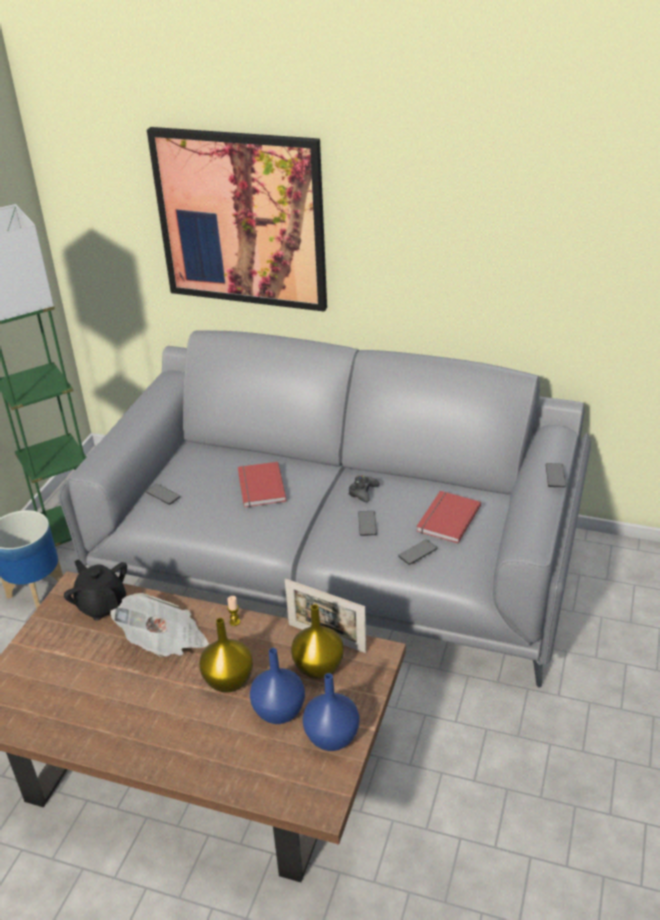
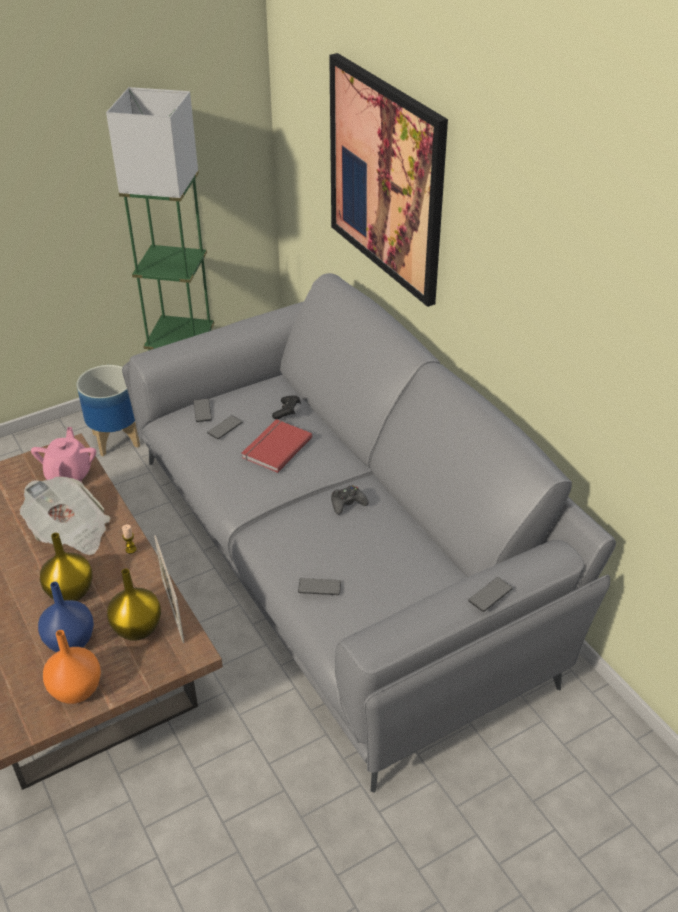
camera: 40 degrees right, 5 degrees up
black teapot [64,559,127,621] -> pink teapot [31,427,96,483]
blue vase [303,673,359,751] -> orange vase [43,630,101,704]
phone [358,511,377,536] -> phone moved to [207,415,243,439]
red book [416,491,481,544] -> none
none -> black game controller [272,396,301,419]

